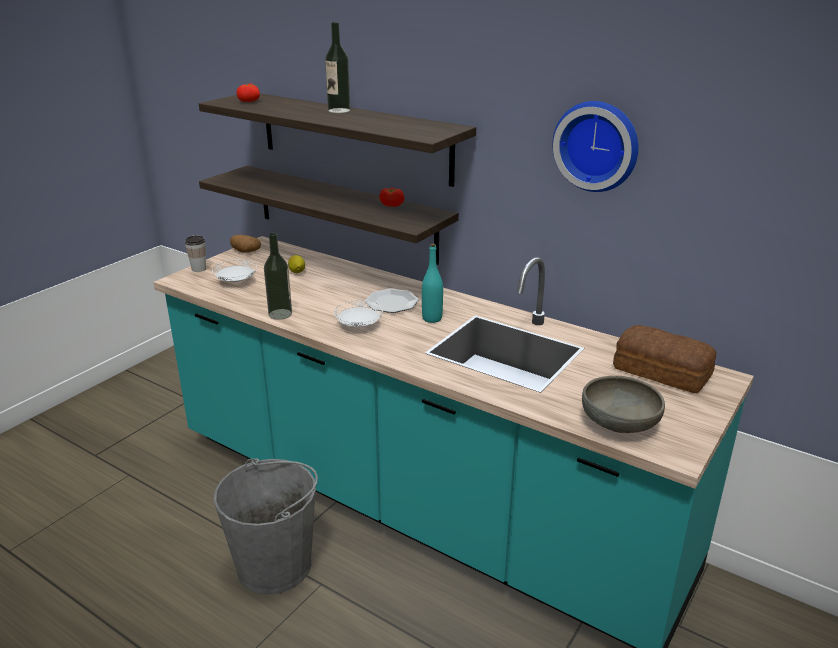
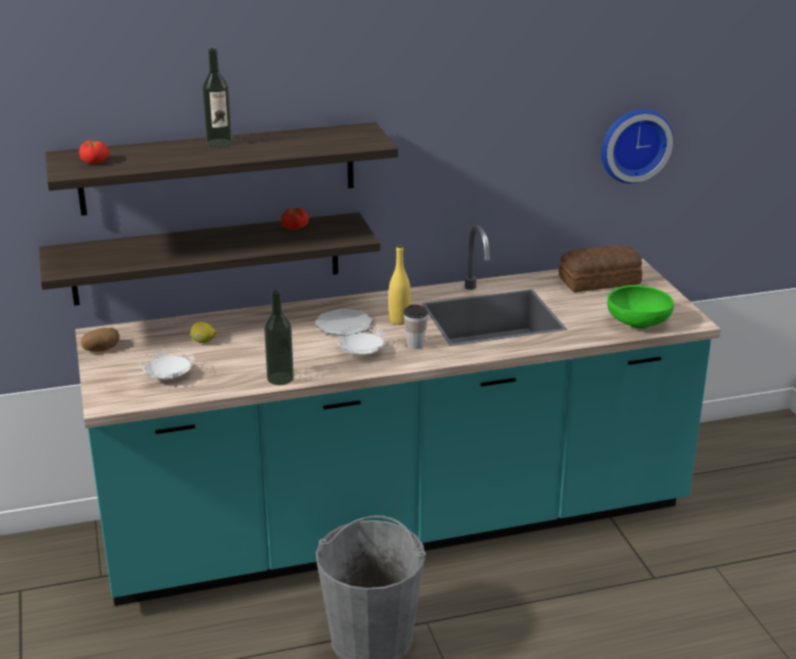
camera: 50 degrees left, 0 degrees up
cup [185,235,206,272] -> cup moved to [404,305,428,349]
turquoise bottle [422,243,443,323] -> yellow bottle [389,244,411,325]
wall clock [552,101,639,192] -> wall clock moved to [601,109,673,184]
grey bowl [582,376,665,433] -> green bowl [607,285,674,329]

